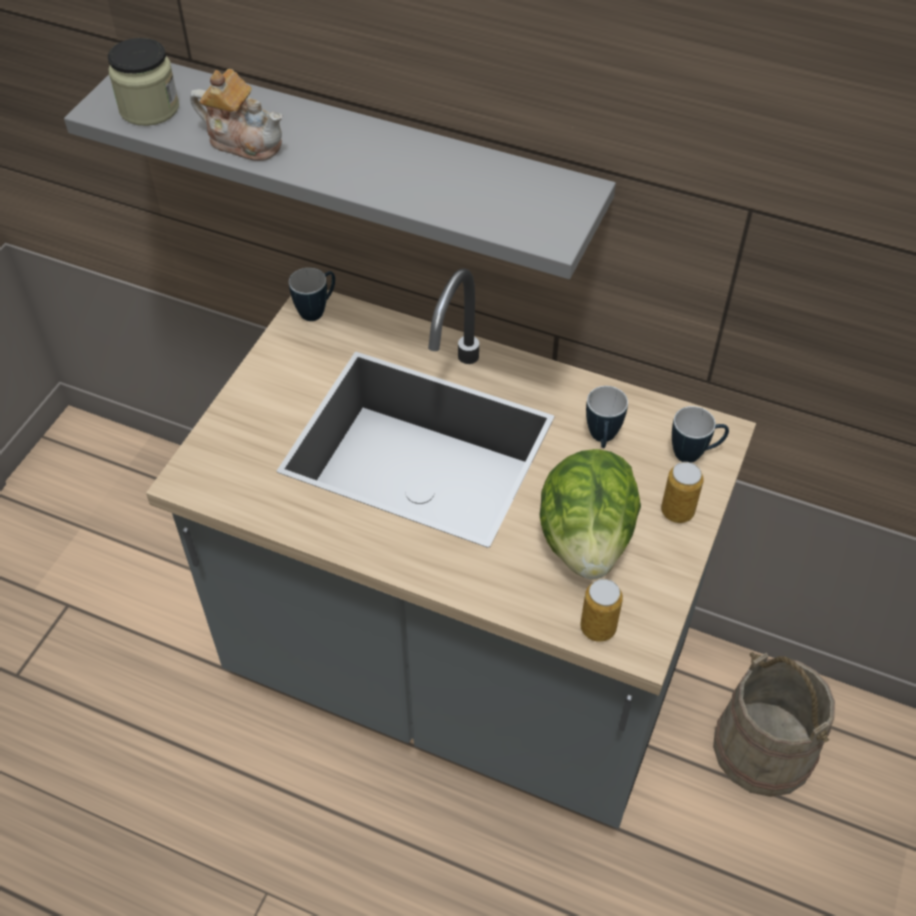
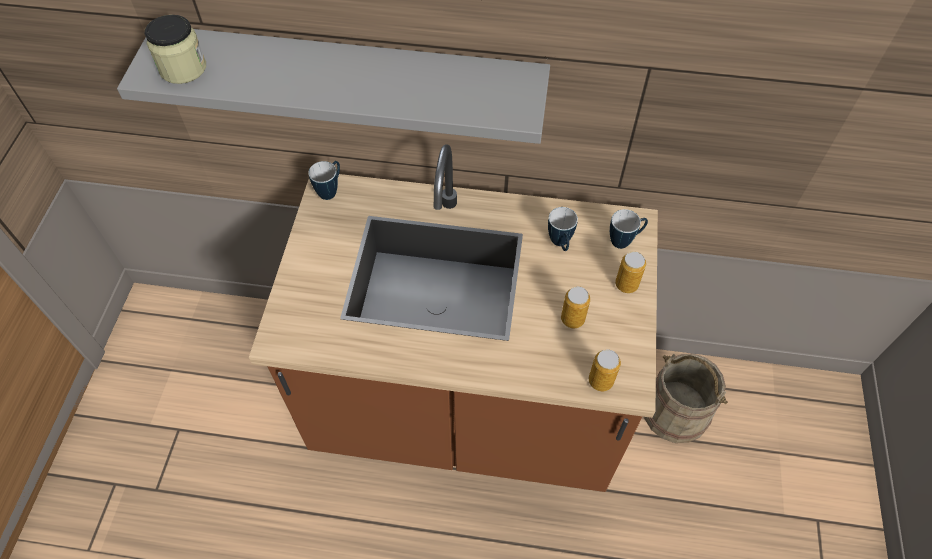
camera: 15 degrees left, 5 degrees up
grey counter [146,268,756,828] -> brown counter [249,144,658,492]
teapot [190,69,282,161] -> none
lettuce [540,449,641,580] -> can [561,287,590,328]

